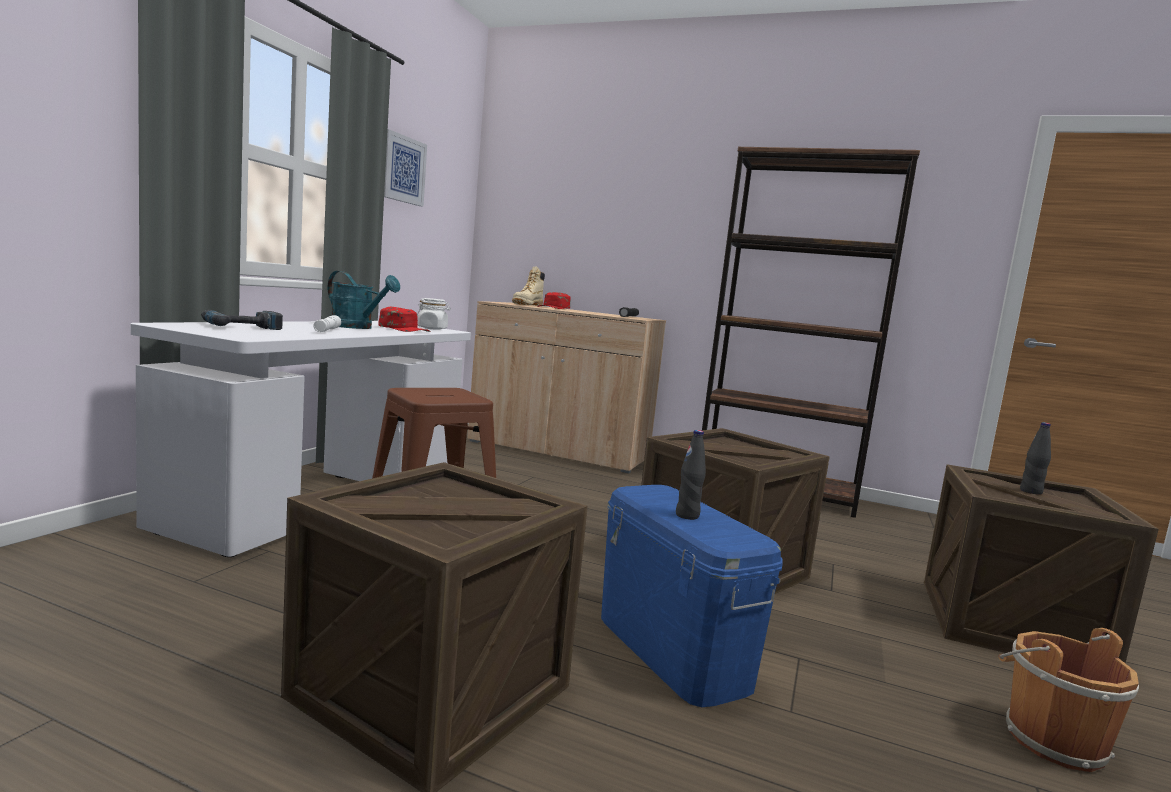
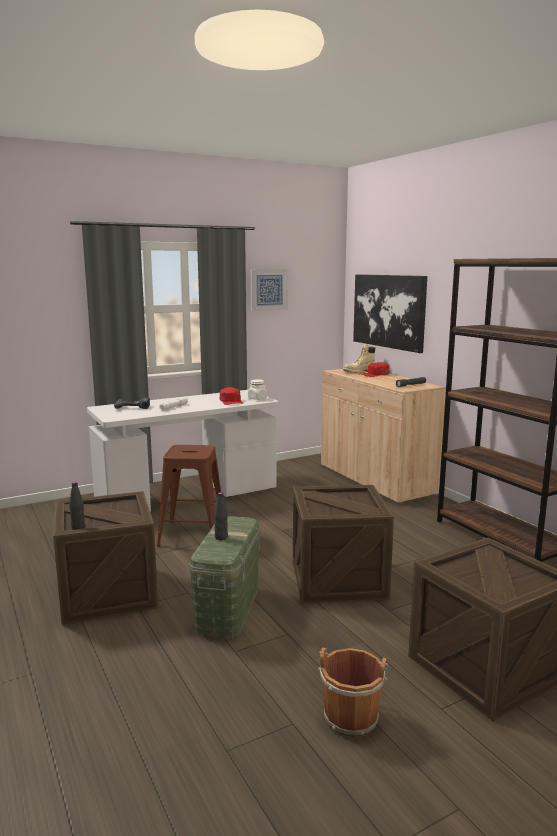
camera: 40 degrees right, 5 degrees up
turquoise watering can [328,271,400,329] -> none
blue storage box [601,485,783,707] -> green storage box [189,516,260,639]
black bottle [1020,422,1051,495] -> black bottle moved to [69,482,85,529]
none -> picture [353,274,427,353]

